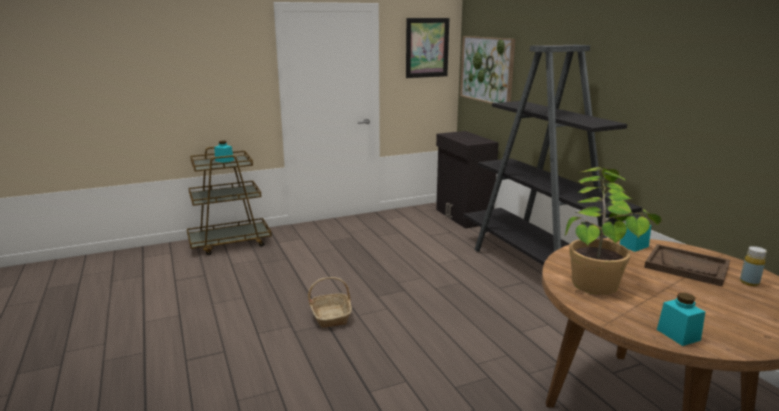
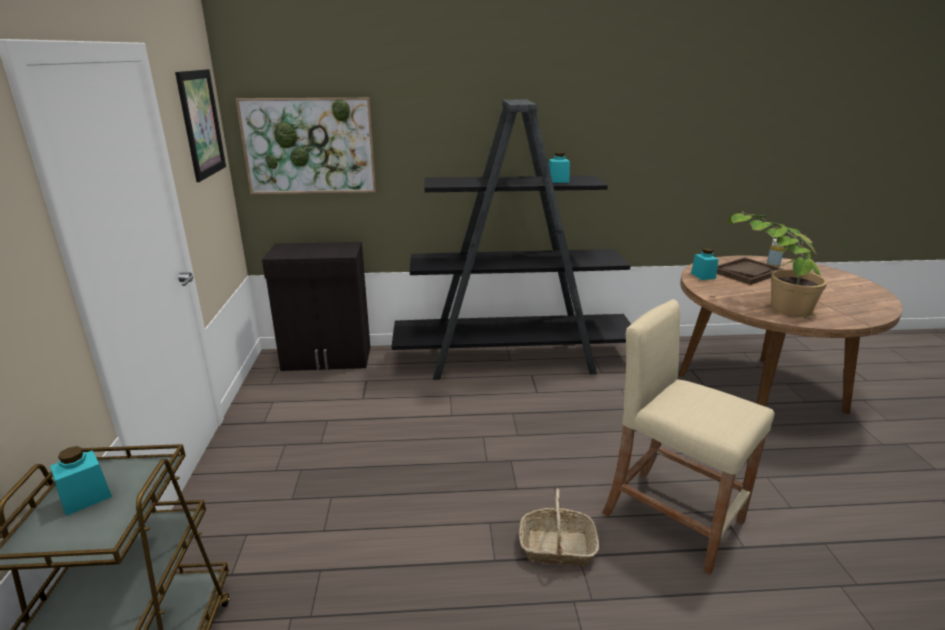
camera: 70 degrees left, 5 degrees up
turquoise jar [657,293,705,346] -> turquoise jar moved to [549,152,570,183]
none -> beige stool [603,299,774,575]

